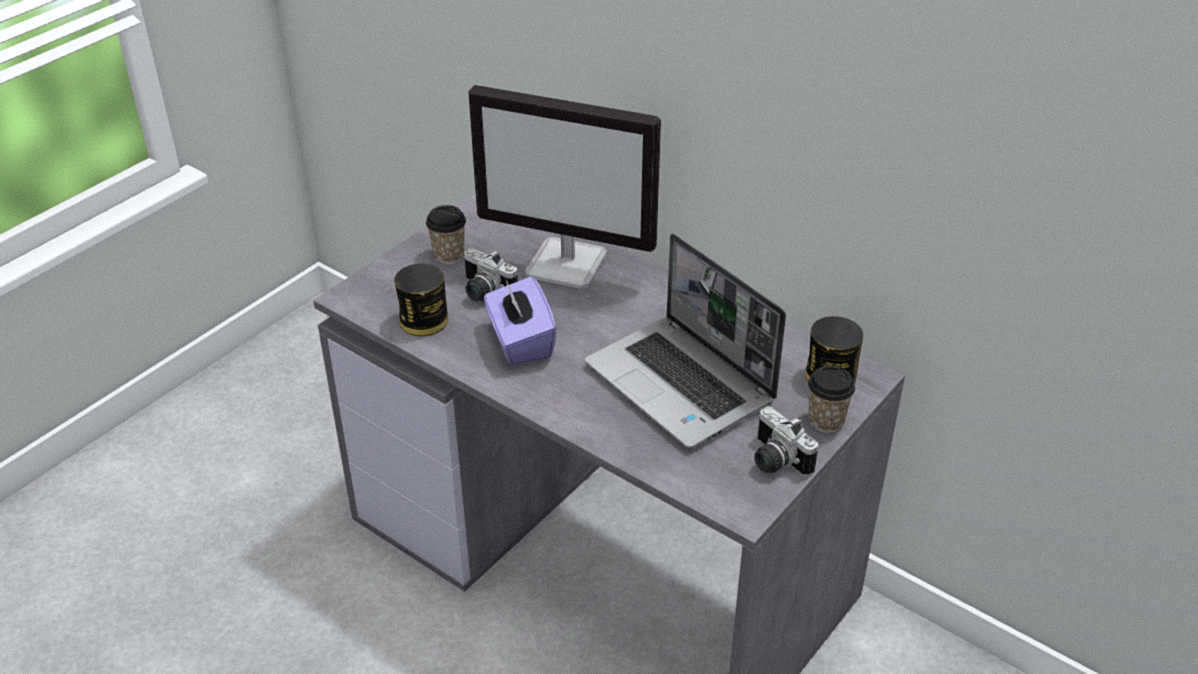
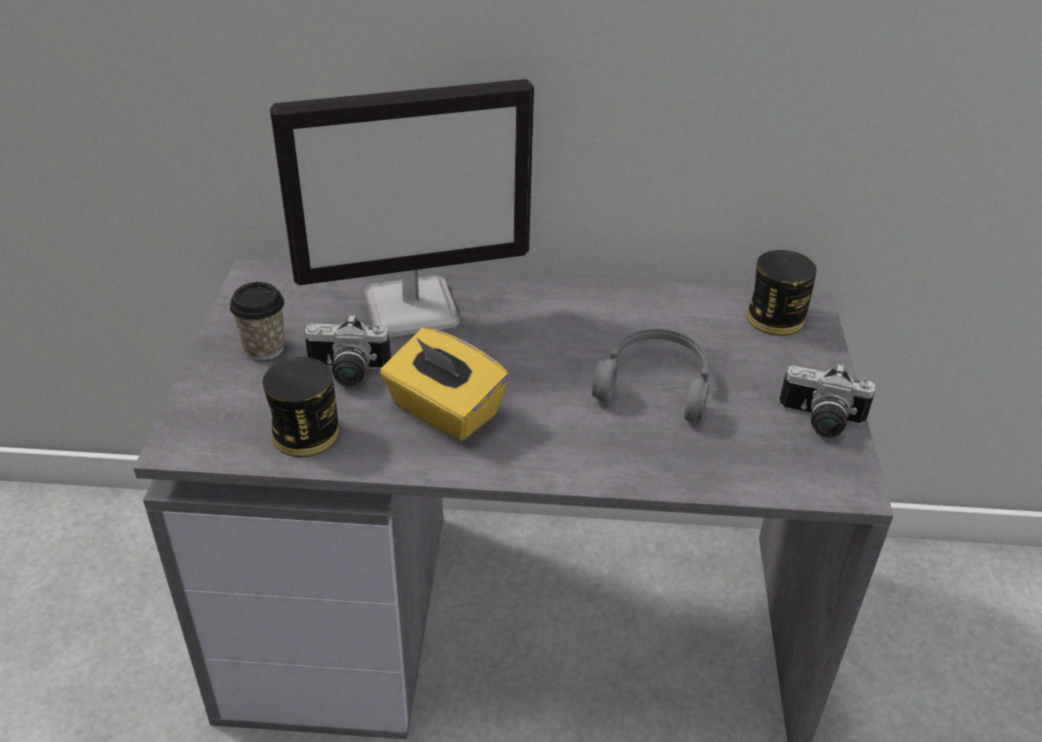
camera: 35 degrees left, 0 degrees up
purple tissue box [484,277,557,366] -> yellow tissue box [380,328,509,442]
laptop [585,233,786,448] -> grey headphones [592,329,709,422]
cup [808,365,855,433] -> none

